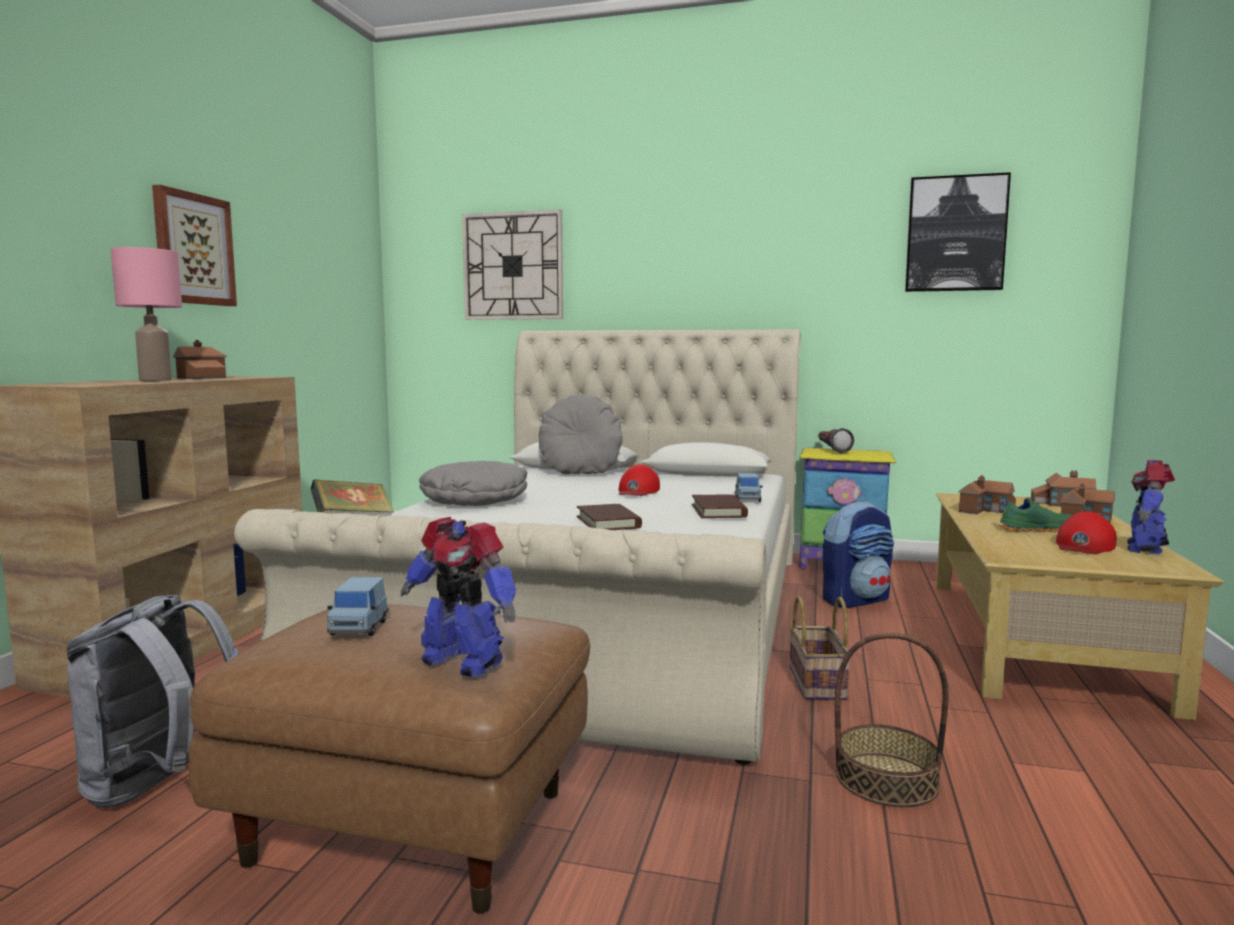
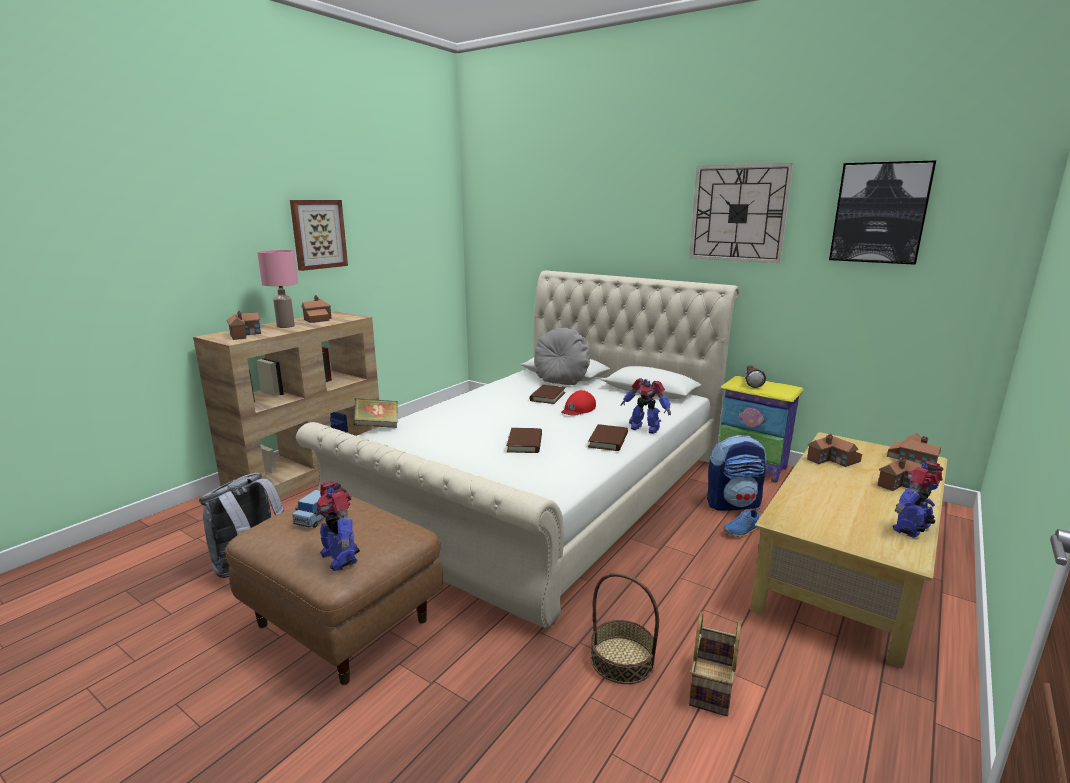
camera: 20 degrees right, 10 degrees up
grey pillow [419,461,527,506] -> none
wall clock [462,209,563,320] -> wall clock moved to [689,163,793,263]
blue toy car [735,473,763,502] -> toy robot [621,378,671,434]
basket [790,596,849,700] -> basket moved to [689,612,741,716]
green shoe [999,498,1072,532] -> none
red cap [1056,511,1117,554] -> none
none -> toy house [227,311,261,340]
none -> brown book [529,385,566,404]
none -> blue shoe [723,507,760,537]

